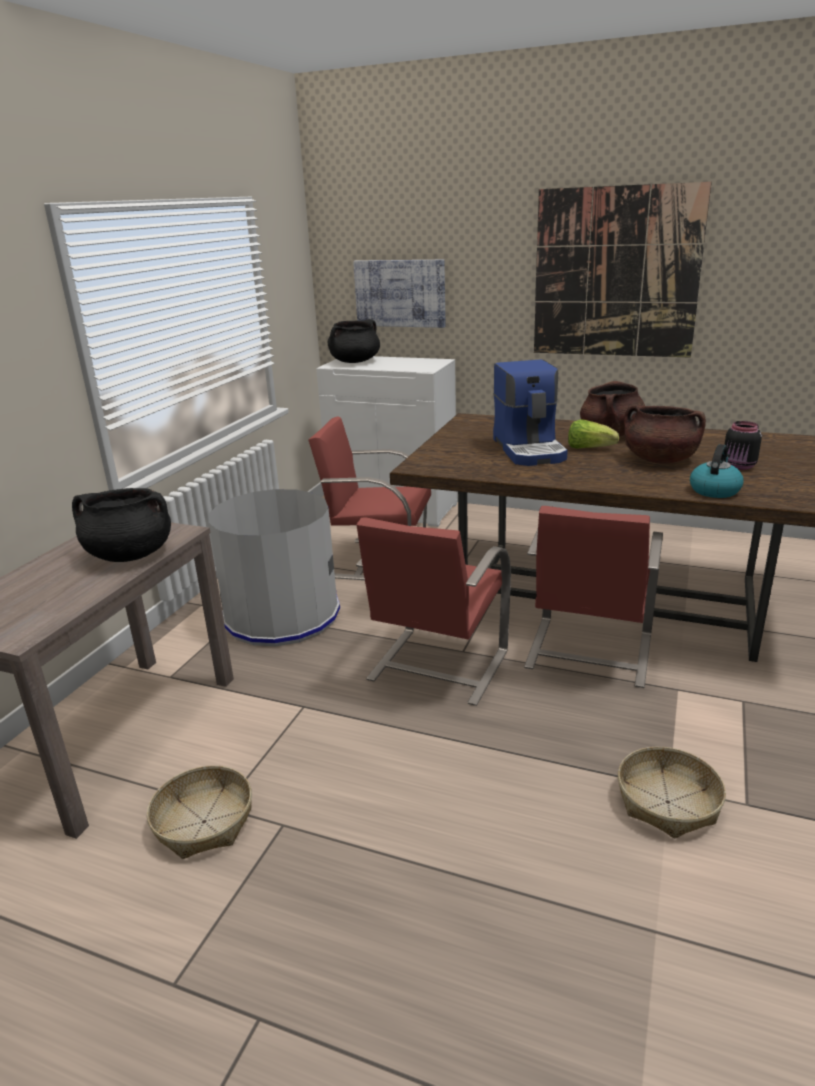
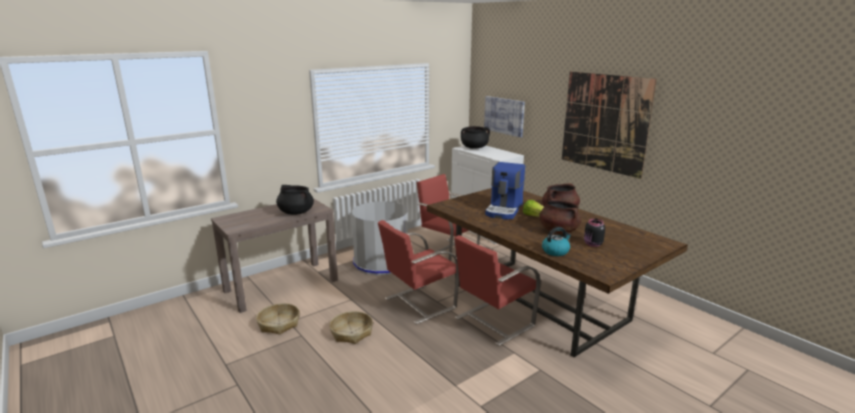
camera: 30 degrees right, 5 degrees down
basket [618,747,726,838] -> basket moved to [329,311,373,344]

